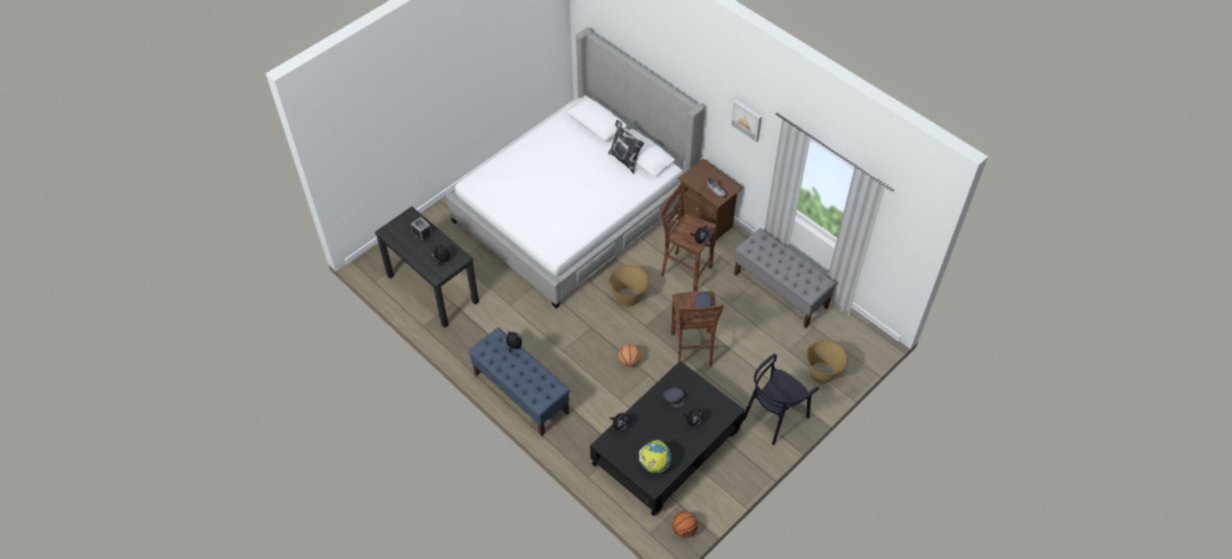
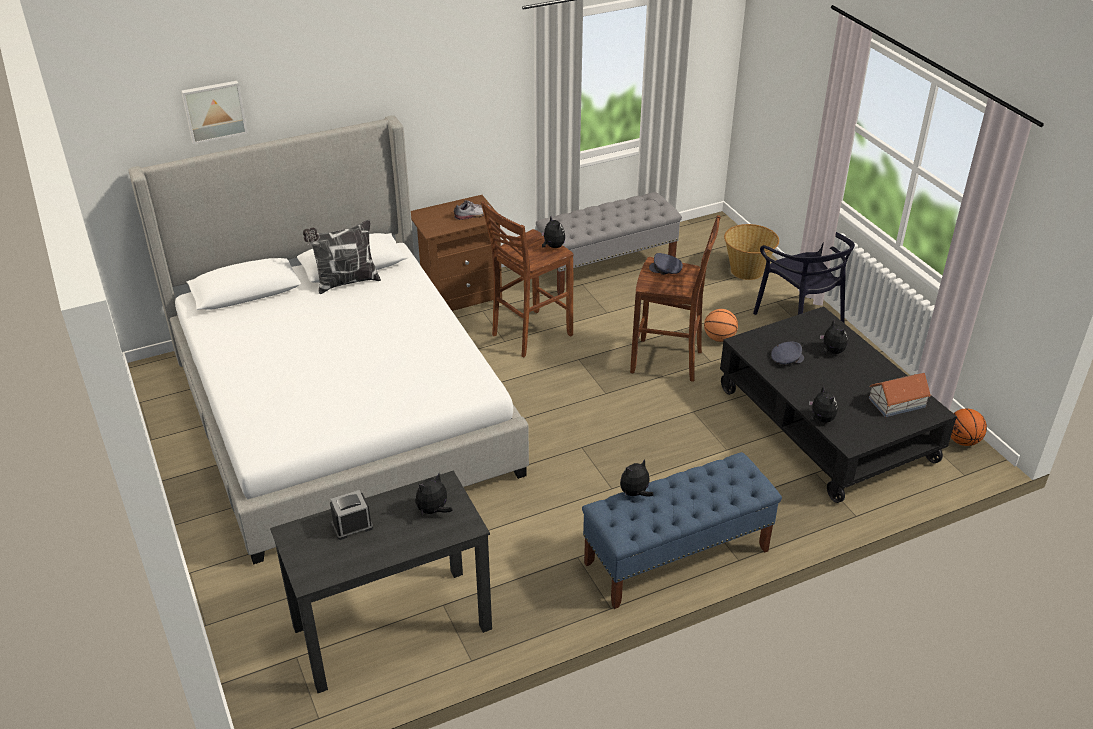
camera: 70 degrees left, 15 degrees down
basket [609,265,649,307] -> none
basketball [618,344,641,367] -> basketball moved to [704,309,738,342]
globe [638,440,672,473] -> toy house [868,373,931,417]
picture [730,99,762,143] -> picture moved to [181,81,248,144]

